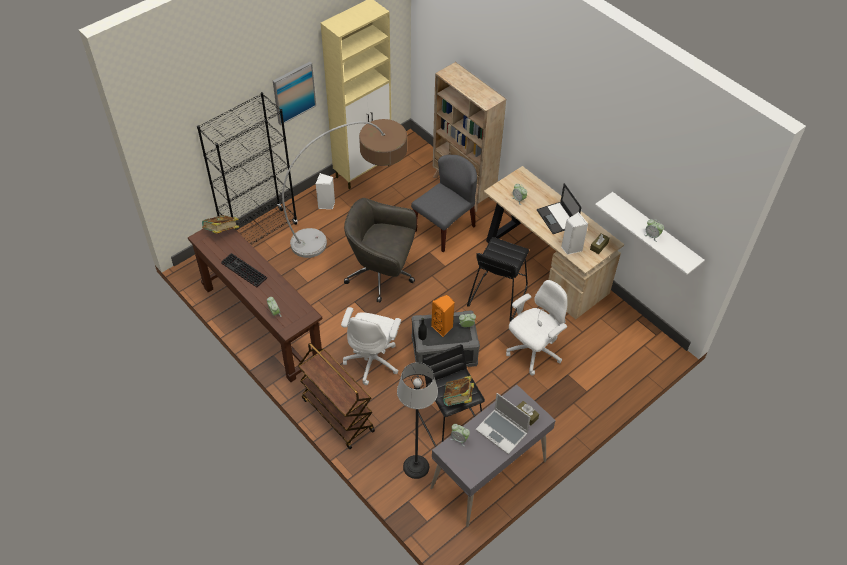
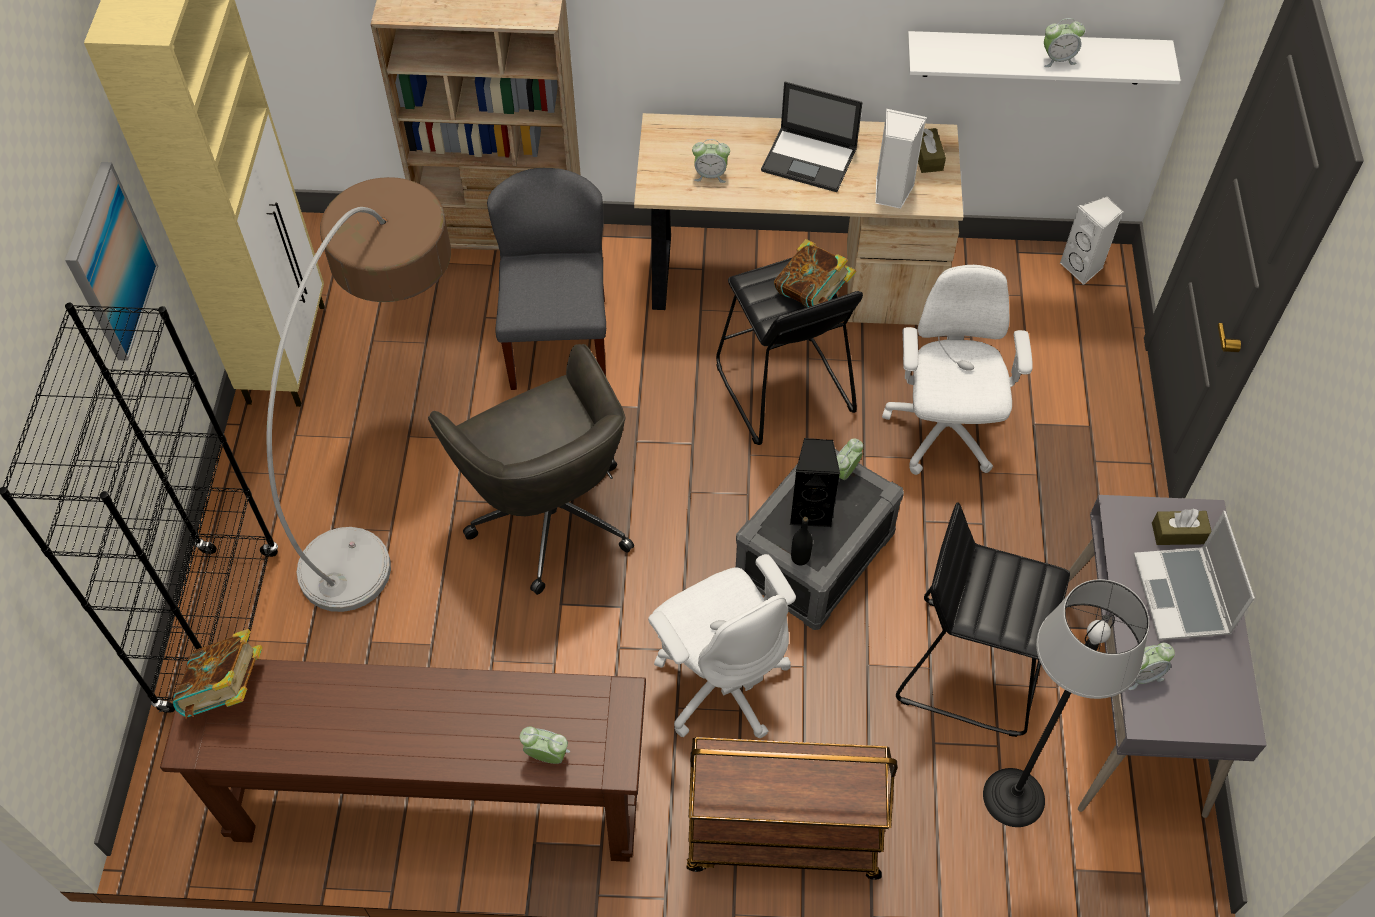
camera: 45 degrees left, 5 degrees up
keyboard [221,253,267,287] -> none
white speaker [316,173,335,209] -> white speaker moved to [1060,196,1123,285]
grey office chair [344,198,417,302] -> grey office chair turned 90 degrees counterclockwise [428,344,634,595]
orange speaker [431,295,455,337] -> black speaker [790,438,840,528]
book [443,376,474,406] -> book moved to [774,239,856,307]
laptop [476,393,531,454] -> laptop turned 90 degrees clockwise [1133,511,1255,640]

